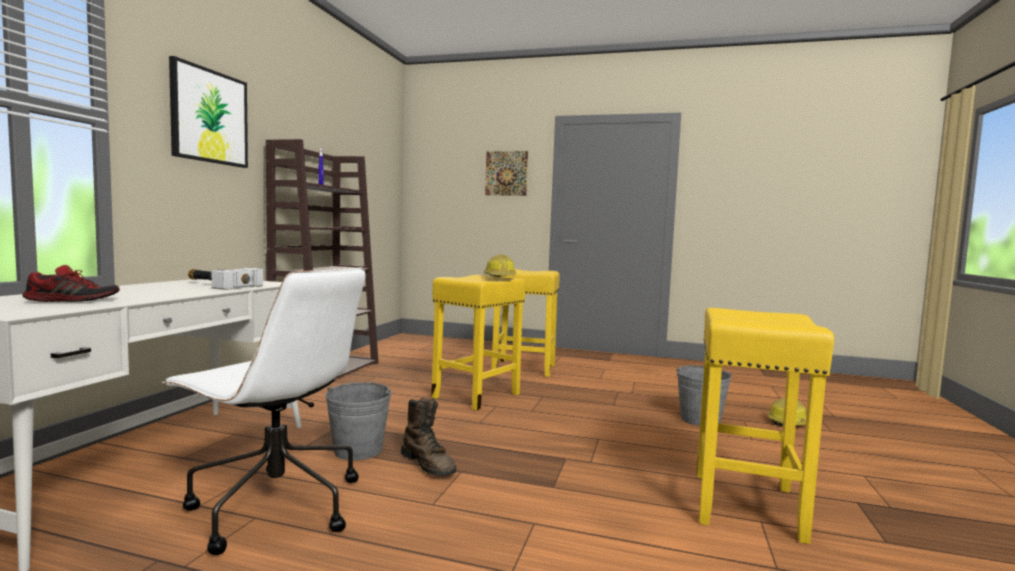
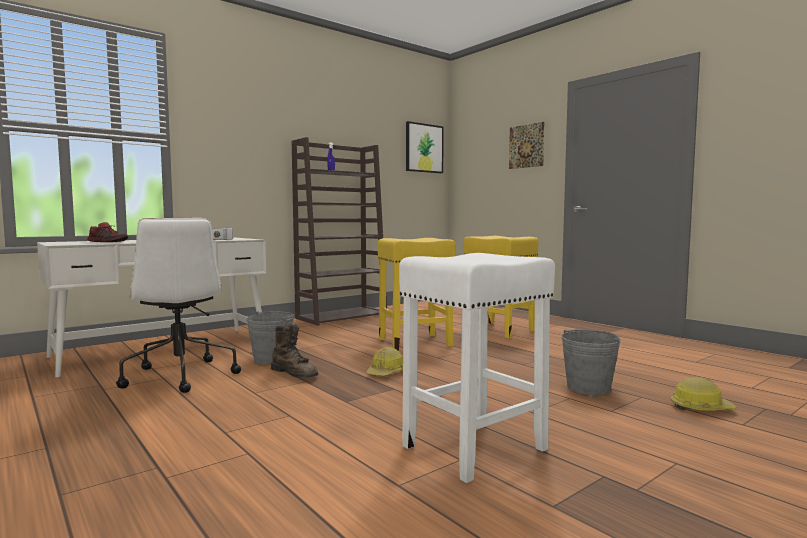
camera: 35 degrees right, 0 degrees up
picture [169,56,248,168] -> picture moved to [406,121,444,173]
brown boot [401,398,456,476] -> brown boot turned 45 degrees counterclockwise [271,323,318,378]
hard hat [484,254,516,277] -> hard hat moved to [366,347,403,376]
yellow stool [697,308,834,544] -> white stool [399,253,555,483]

